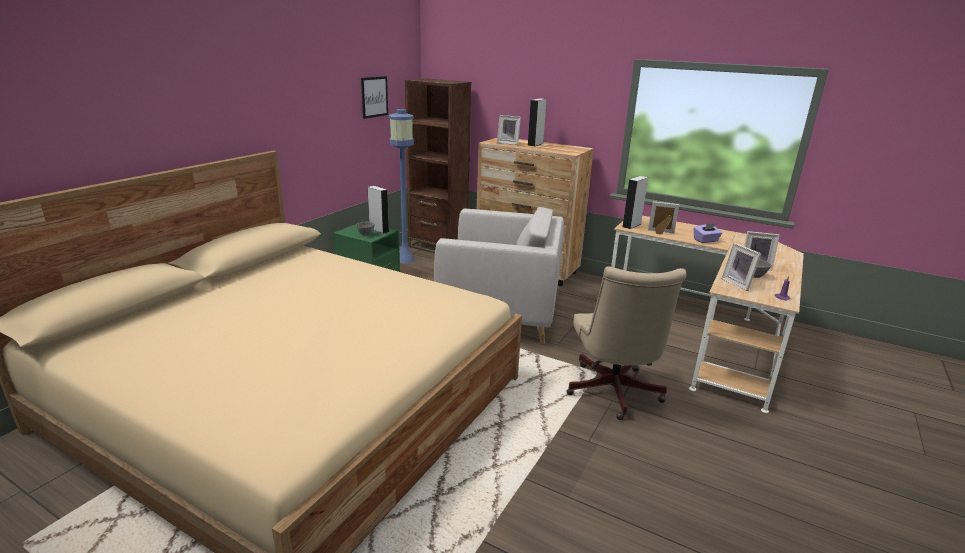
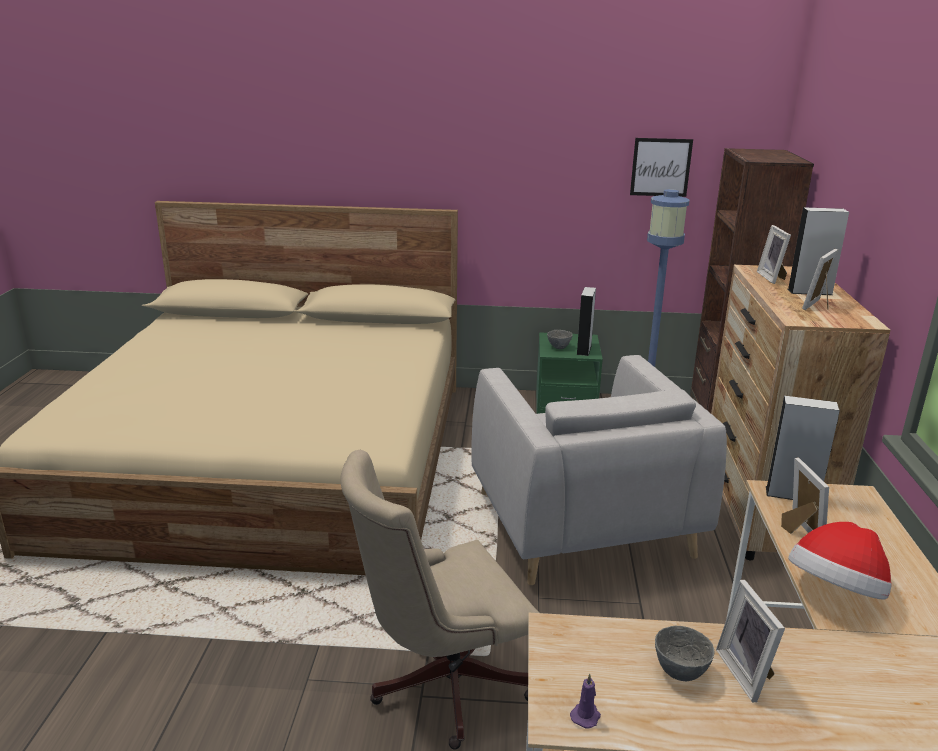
camera: 65 degrees right, 0 degrees up
purple tissue box [694,223,722,243] -> hat [788,522,892,600]
picture frame [721,243,762,291] -> picture frame moved to [802,249,838,310]

